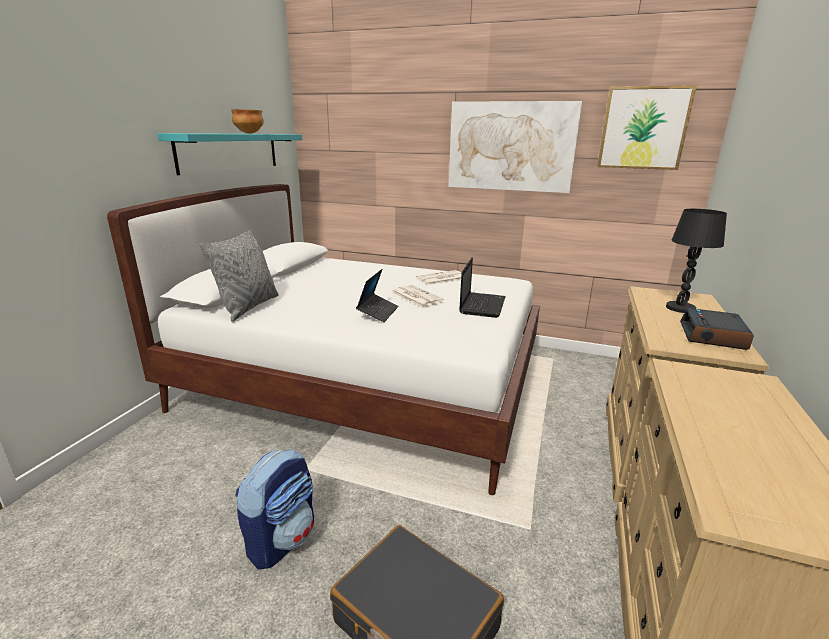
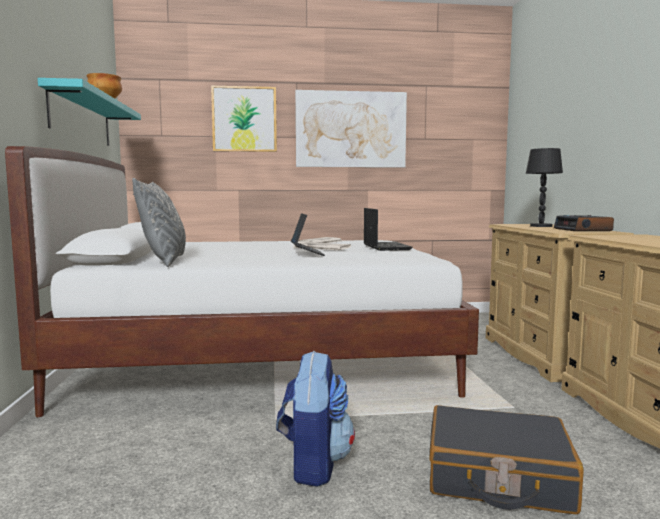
camera: 25 degrees left, 15 degrees down
picture [597,85,697,170] -> picture moved to [211,86,277,152]

